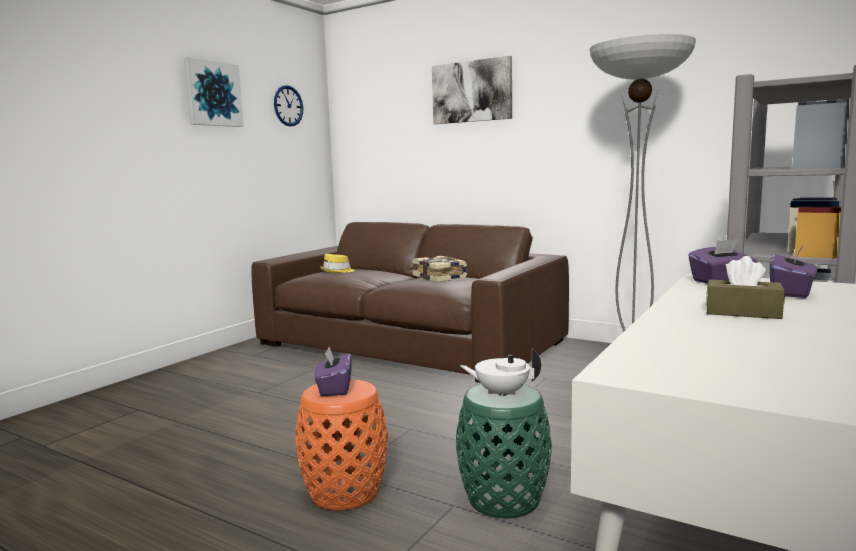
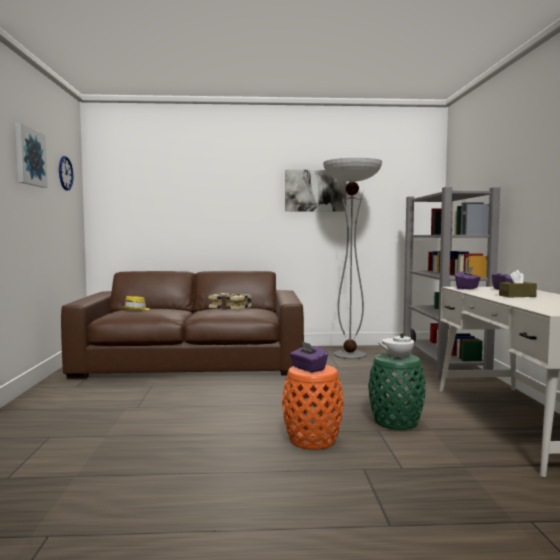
camera: 35 degrees left, 5 degrees down
picture [432,56,512,124] -> picture moved to [285,170,347,212]

